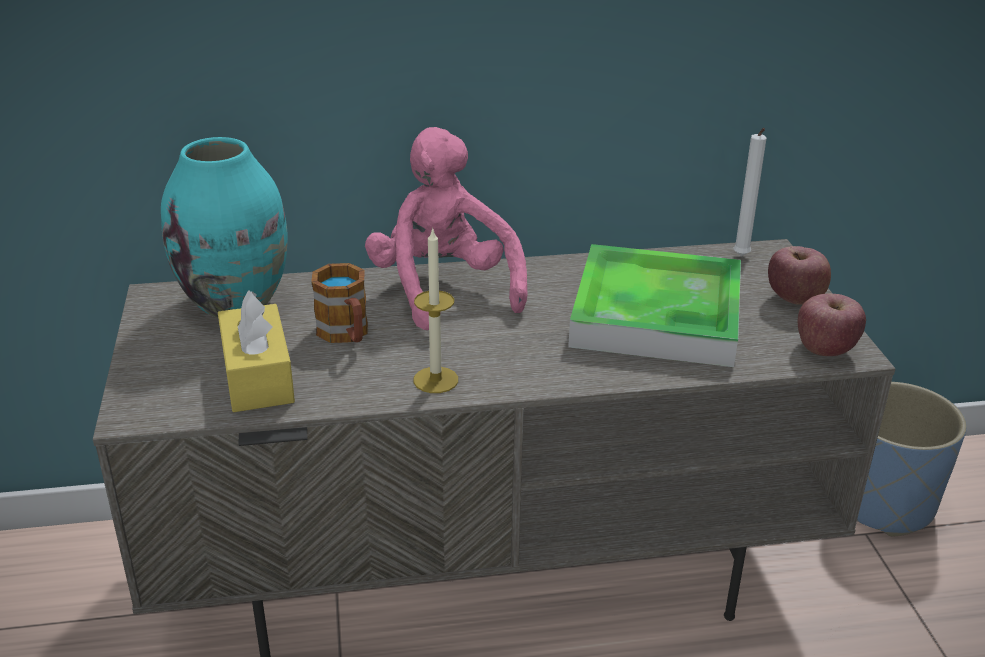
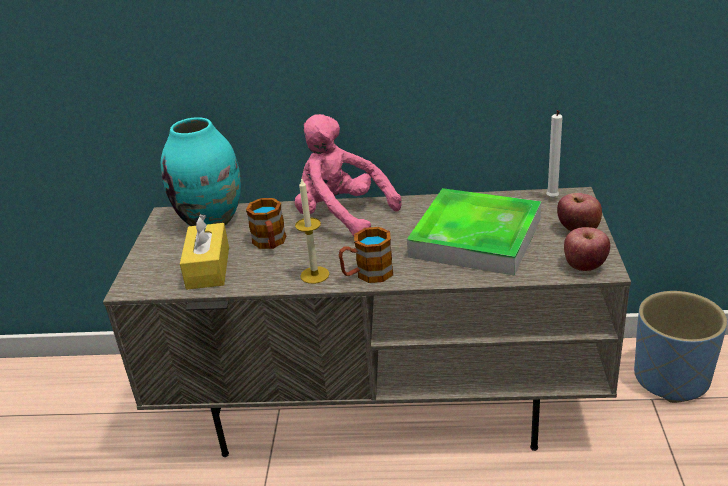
camera: 15 degrees right, 0 degrees up
pink plush toy [365,127,528,330] -> pink plush toy turned 45 degrees counterclockwise [295,114,401,236]
none -> mug [339,227,393,283]

